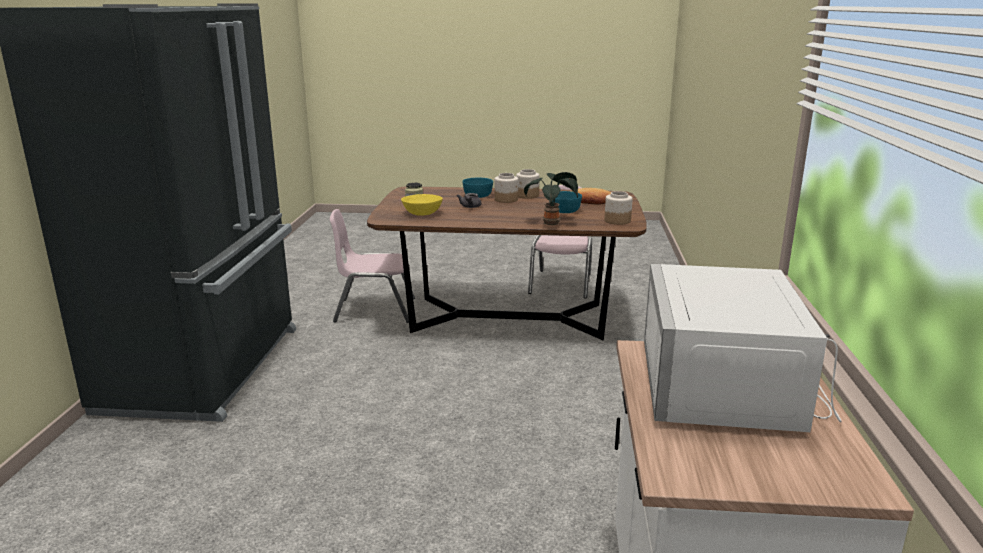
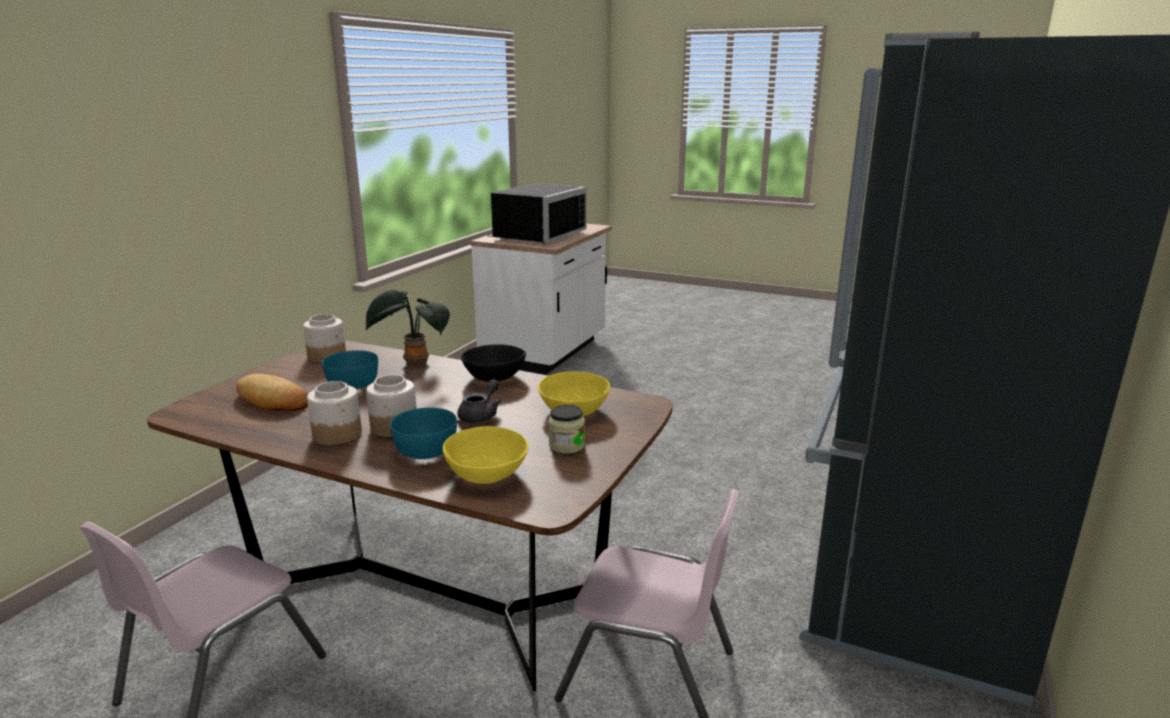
camera: 160 degrees left, 0 degrees up
white microwave [644,264,842,432] -> black microwave [488,183,586,243]
none -> yellow bowl [443,426,529,484]
none -> black bowl [461,344,526,382]

